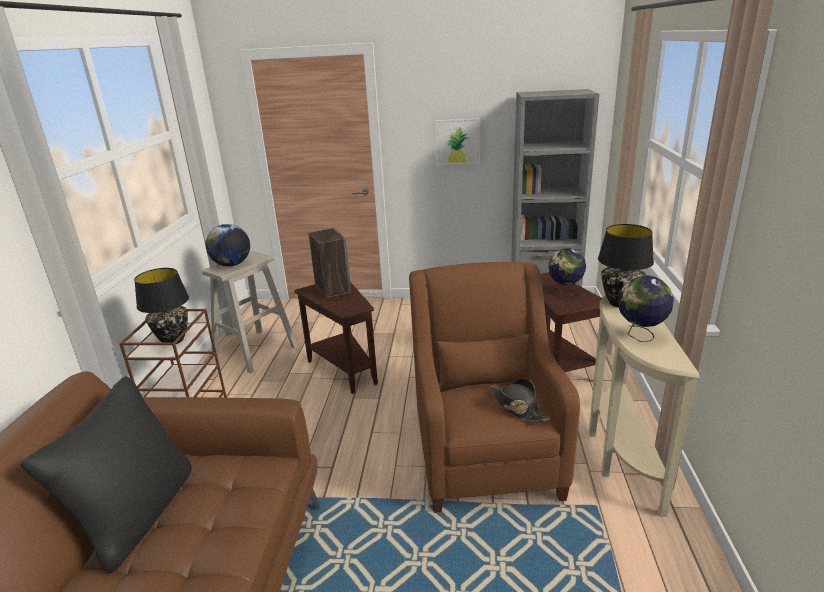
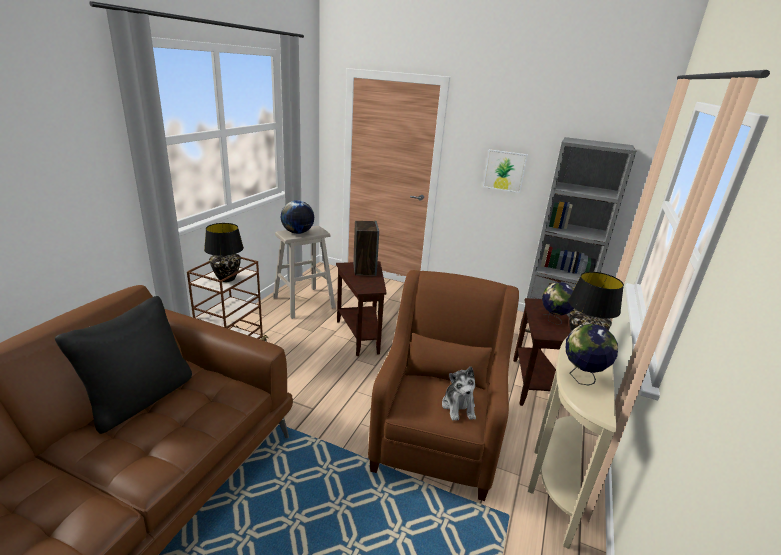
camera: 15 degrees right, 0 degrees up
black hat [490,378,550,421] -> plush toy [442,367,476,421]

